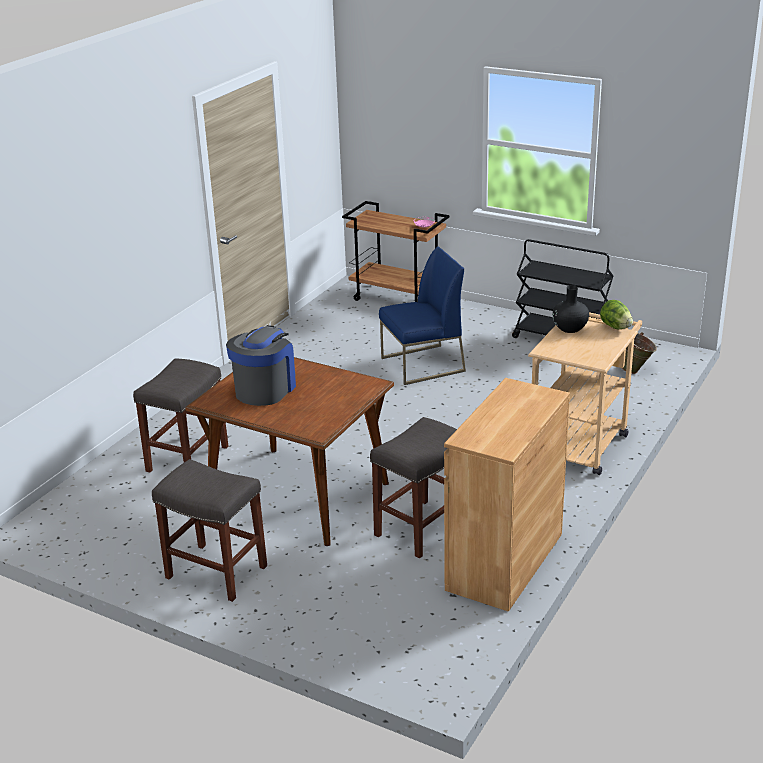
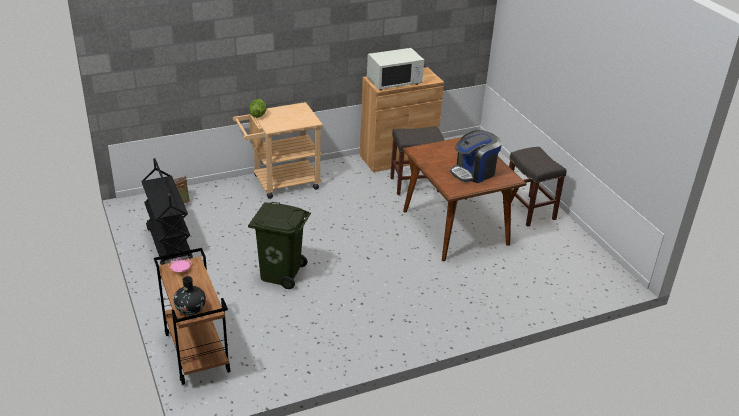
camera: 145 degrees left, 5 degrees up
grey stool [133,358,229,473] -> none
blue chair [379,246,466,385] -> green trash can [248,202,311,289]
black vase [552,285,589,333] -> black vase moved to [173,276,206,315]
none -> white microwave [367,48,424,90]

